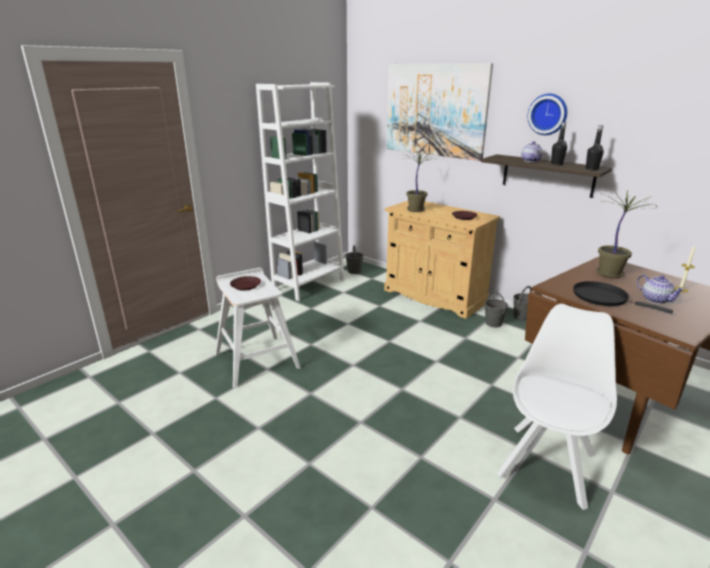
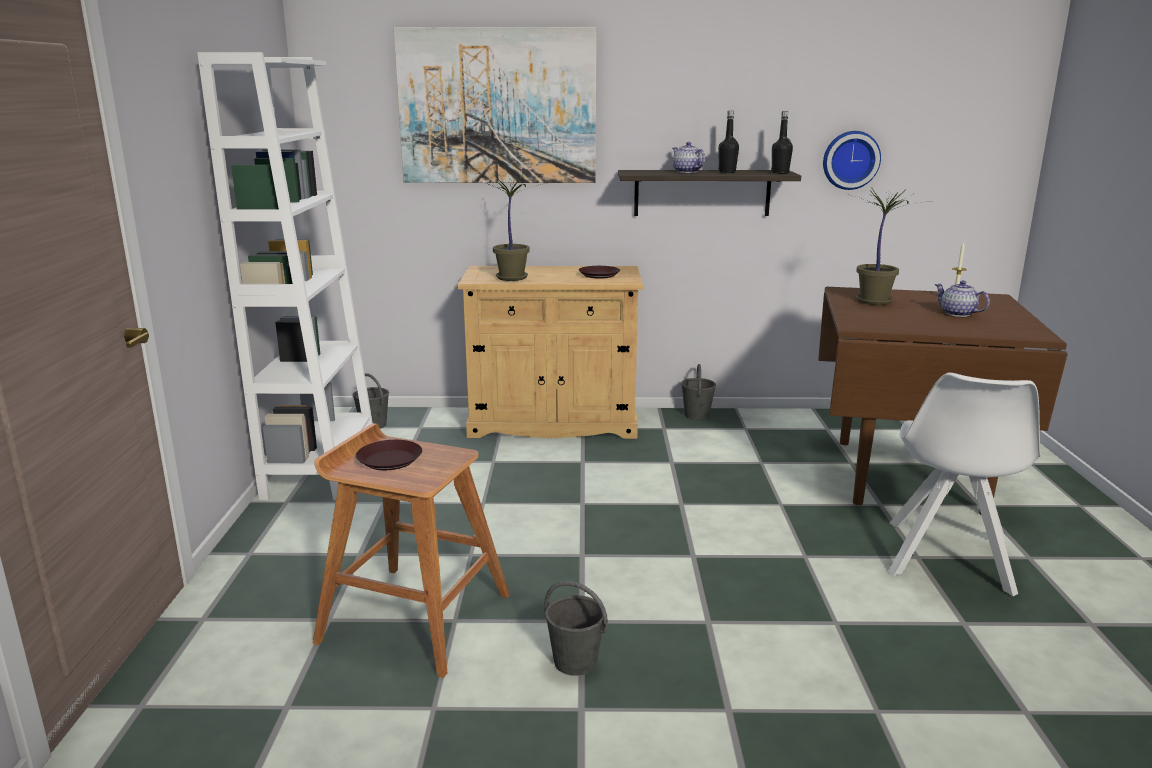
camera: 40 degrees left, 5 degrees down
white stool [215,268,301,389] -> brown stool [312,423,510,678]
grey bucket [485,291,508,327] -> grey bucket moved to [544,581,608,676]
white chair [497,304,617,510] -> white chair turned 150 degrees counterclockwise [888,373,1041,596]
wall clock [528,94,567,135] -> wall clock moved to [823,131,881,190]
black frying pan [573,281,673,314] -> none
teapot [637,274,685,304] -> teapot turned 150 degrees counterclockwise [935,281,990,317]

